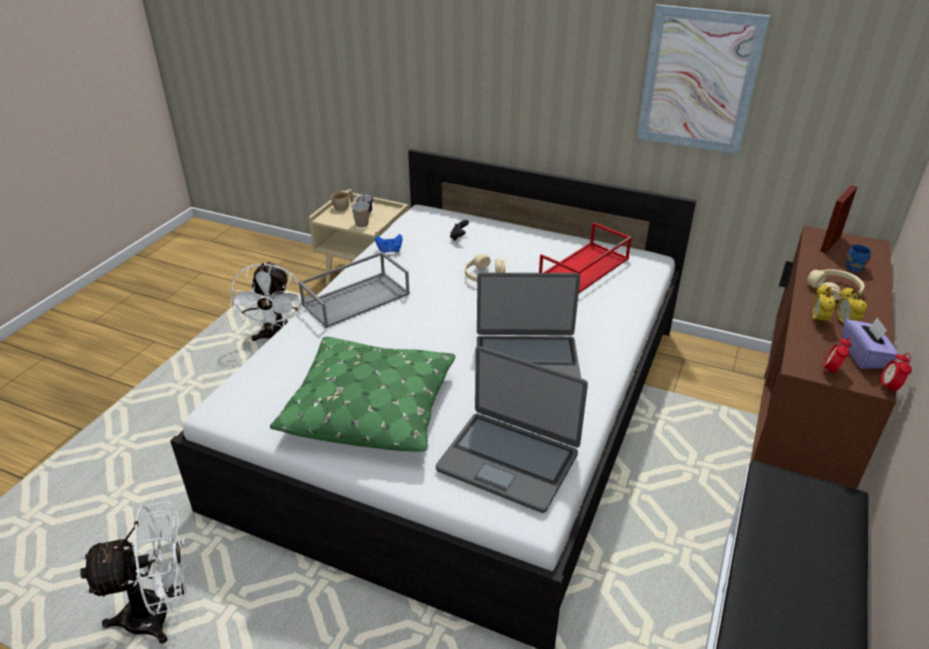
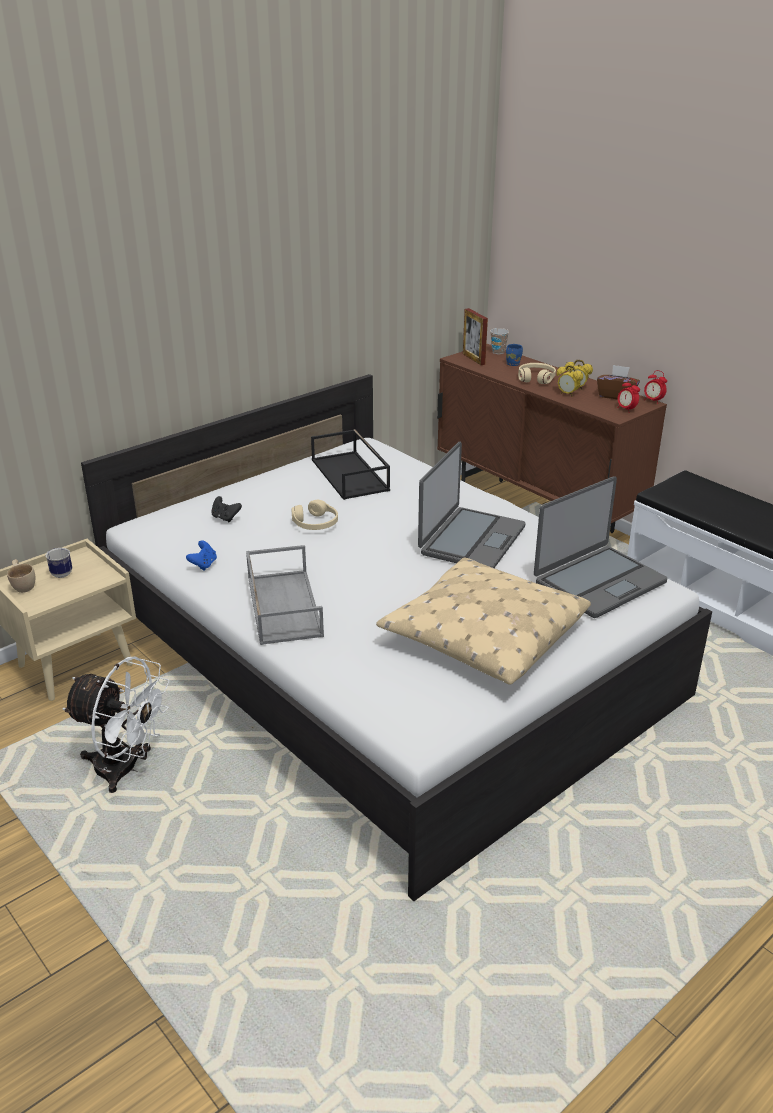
camera: 65 degrees left, 5 degrees down
white fan [80,502,187,644] -> none
green pillow [270,337,455,451] -> beige pillow [376,558,591,685]
cup [351,202,370,228] -> cup moved to [490,328,509,354]
red tray [539,222,632,293] -> black tray [311,429,390,500]
picture [637,4,770,154] -> none
purple tissue box [842,317,898,369] -> brown tissue box [597,365,640,400]

